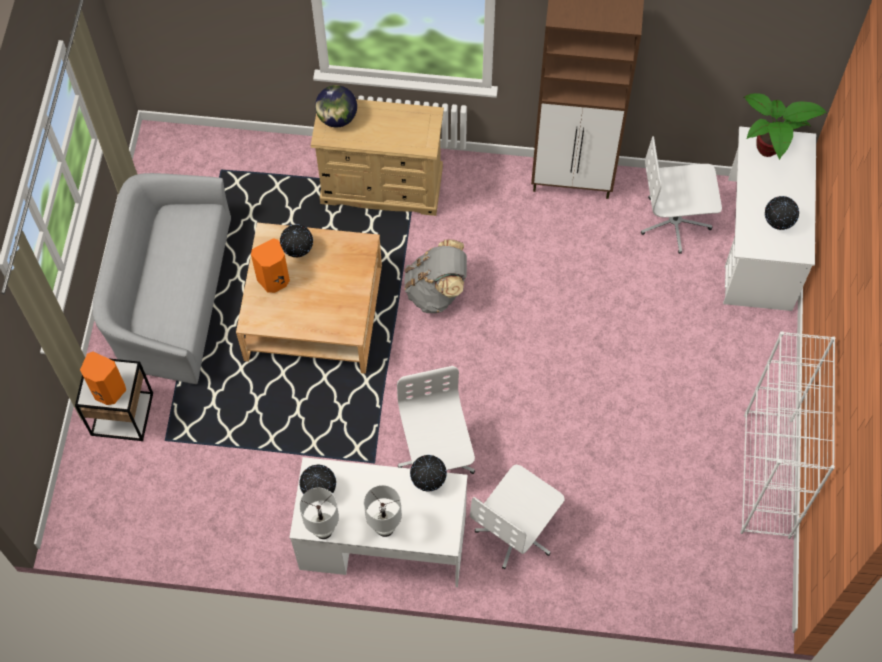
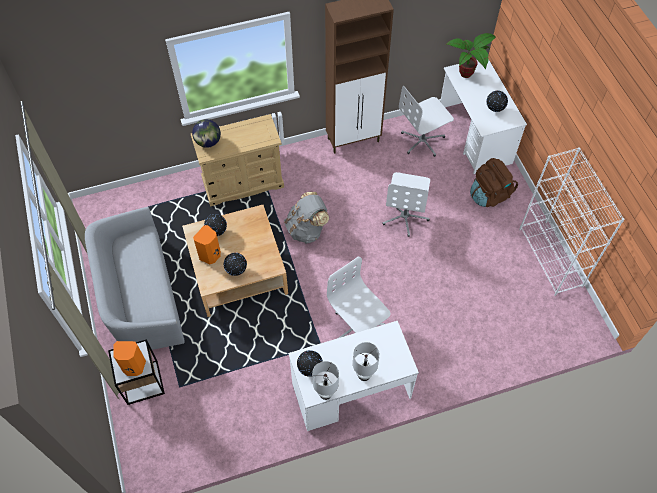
camera: 25 degrees left, 5 degrees down
globe [410,455,447,492] -> globe moved to [224,253,247,276]
white office chair [470,465,565,569] -> white office chair moved to [382,172,430,237]
none -> brown backpack [470,158,518,207]

